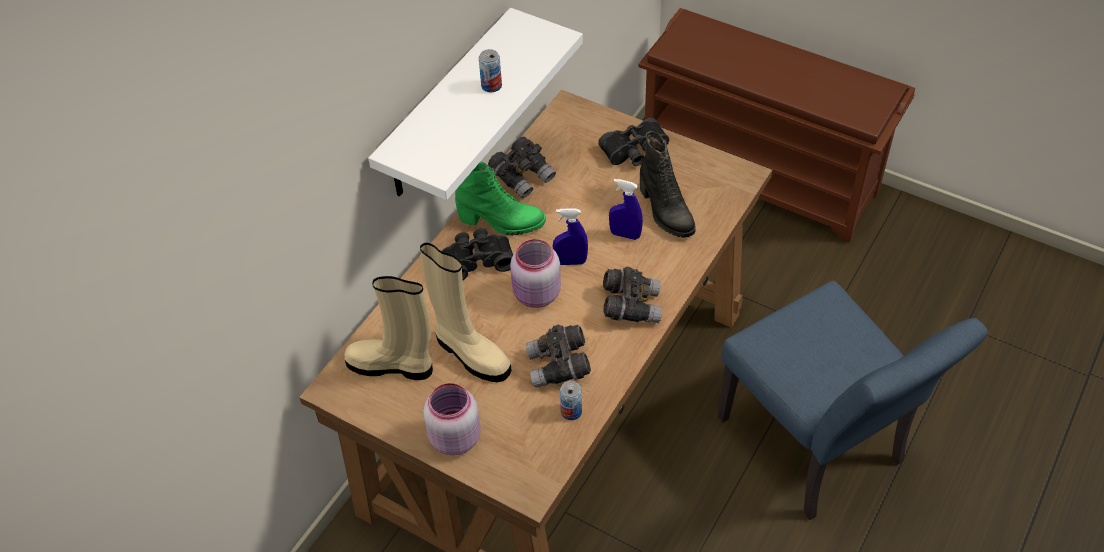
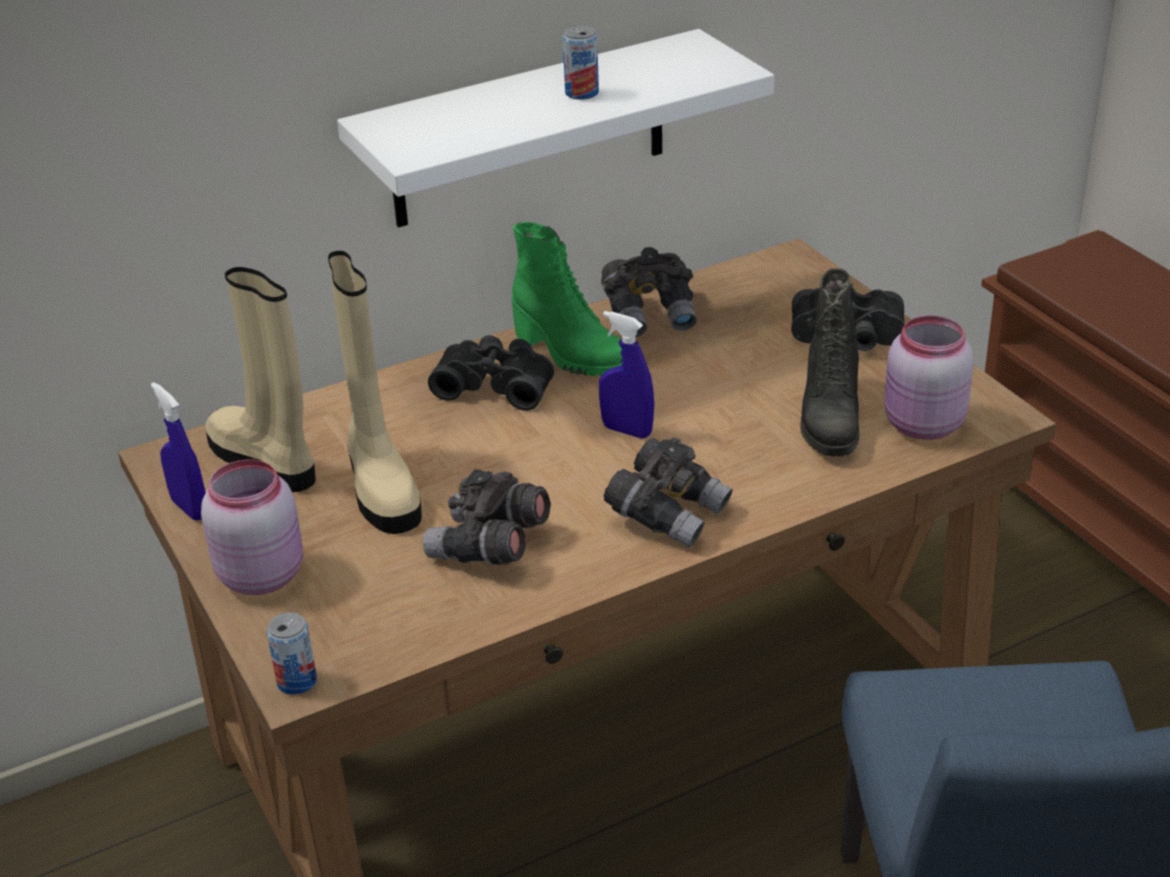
camera: 30 degrees right, 15 degrees down
pink jar [510,239,561,308] -> pink jar moved to [884,316,974,440]
can [560,381,582,420] -> can moved to [267,612,317,695]
blue spray bottle [609,179,643,240] -> blue spray bottle moved to [151,382,206,520]

